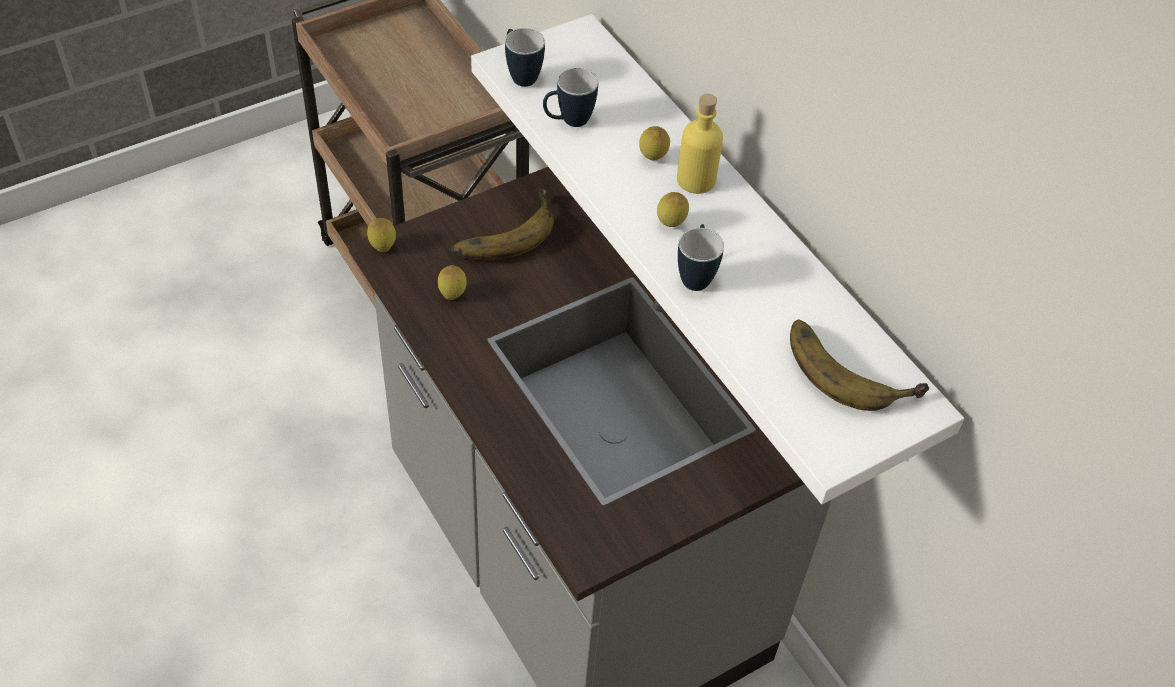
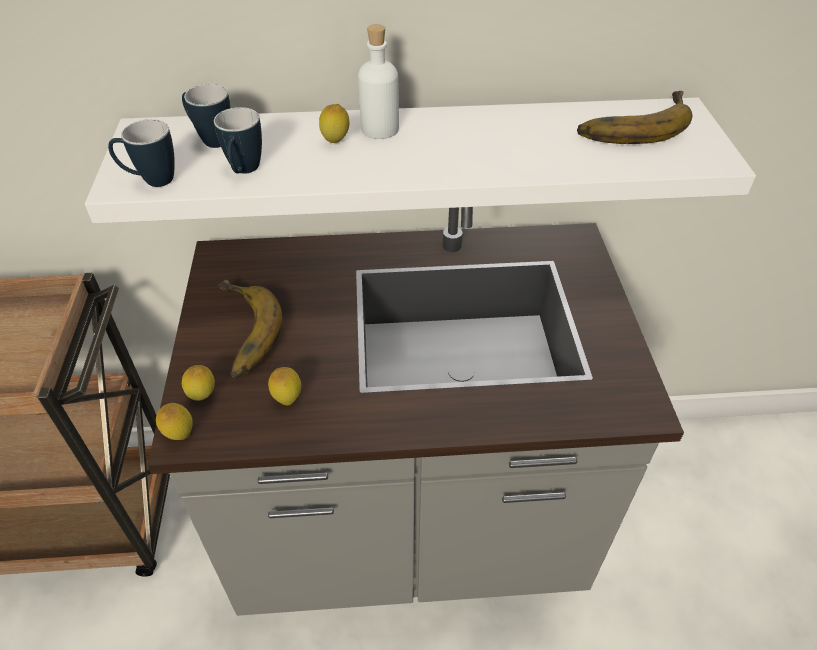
camera: 60 degrees left, 5 degrees down
lemon [657,192,689,227] -> lemon moved to [182,365,215,401]
yellow bottle [677,94,723,194] -> white bottle [358,24,399,139]
mug [678,224,724,291] -> mug moved to [182,84,231,148]

